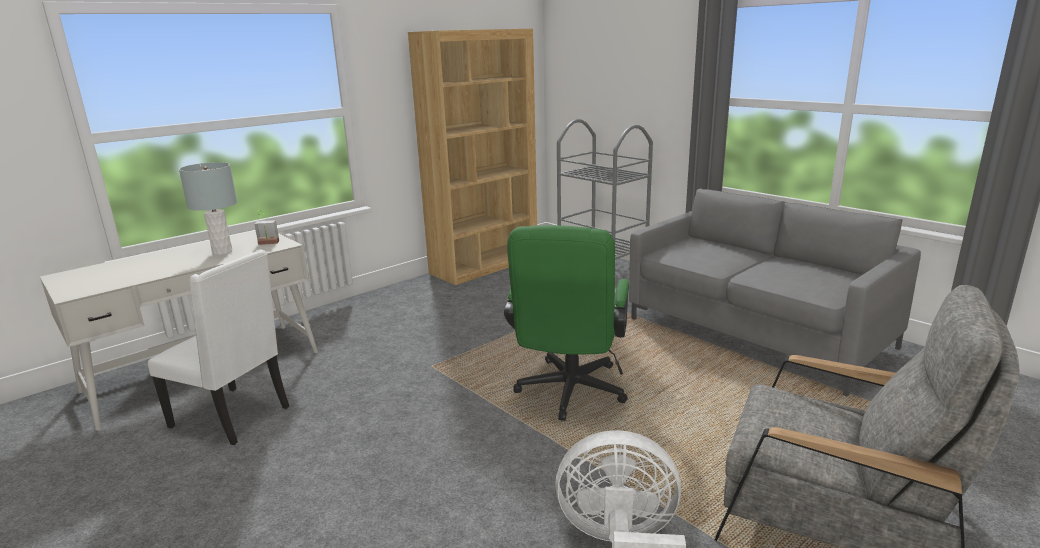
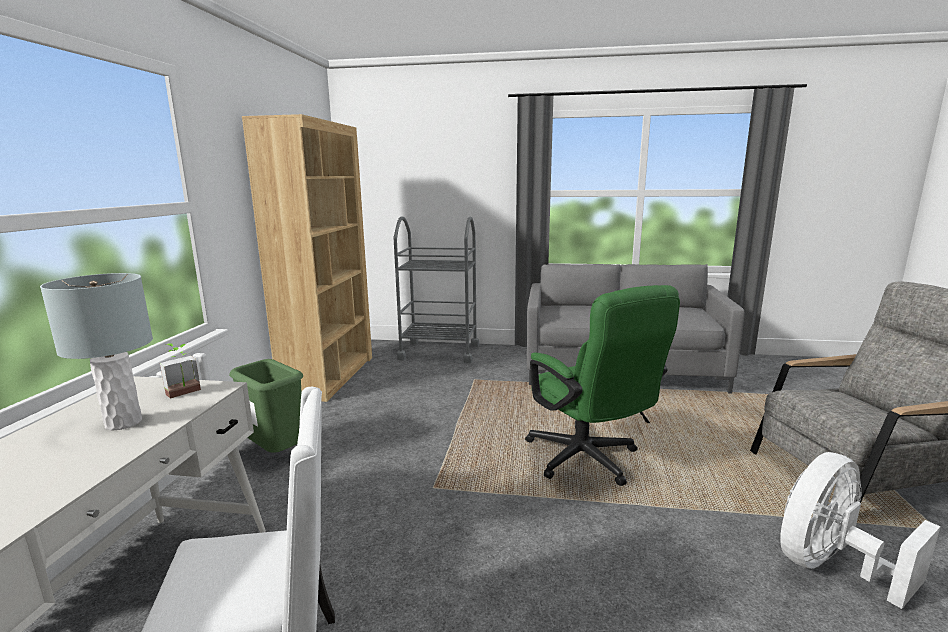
camera: 40 degrees left, 5 degrees down
none -> green trash can [229,359,303,453]

